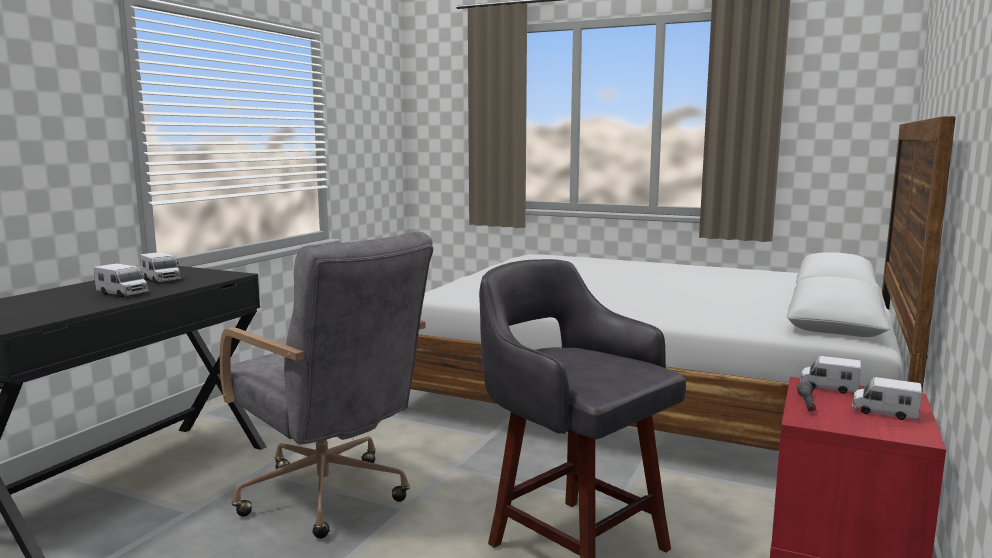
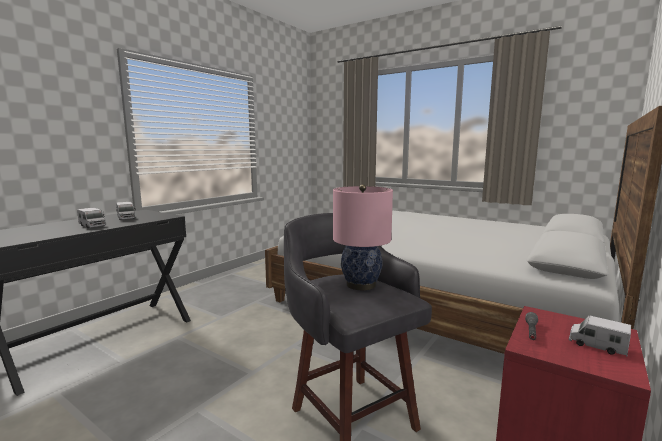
camera: 10 degrees right, 0 degrees up
grey office chair [220,232,433,539] -> none
toy truck [800,356,861,394] -> none
none -> pink table lamp [333,184,393,290]

